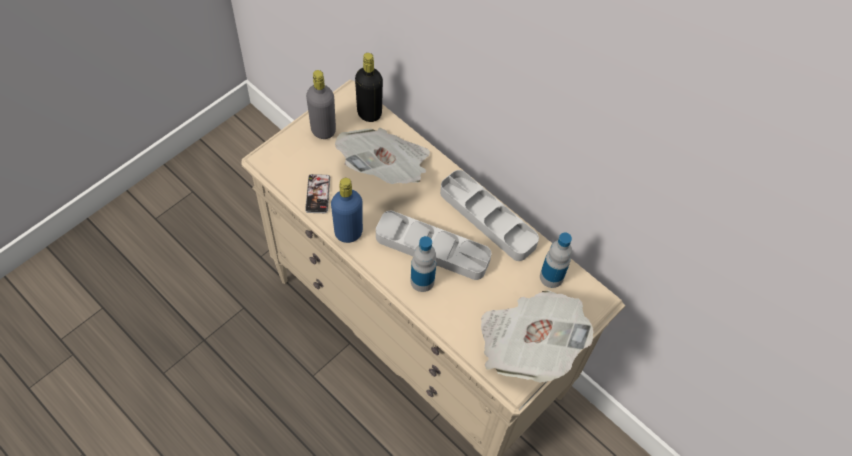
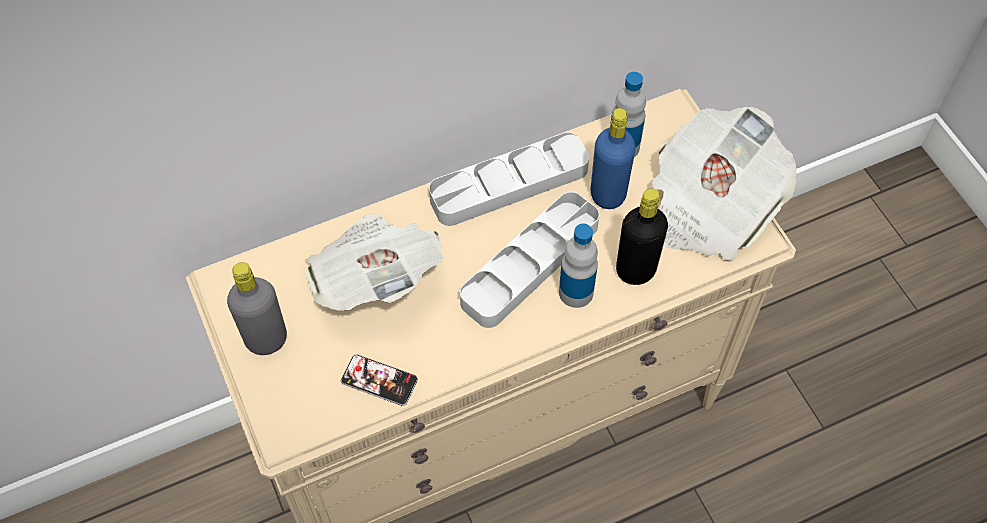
camera: 65 degrees left, 0 degrees up
blue bottle [331,178,363,243] -> blue bottle moved to [591,108,636,209]
black bottle [355,53,383,122] -> black bottle moved to [616,189,668,285]

